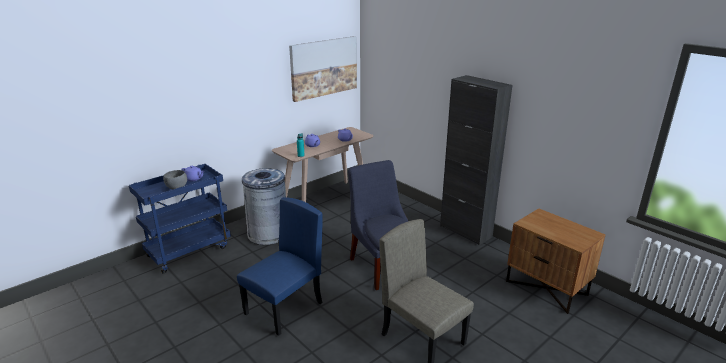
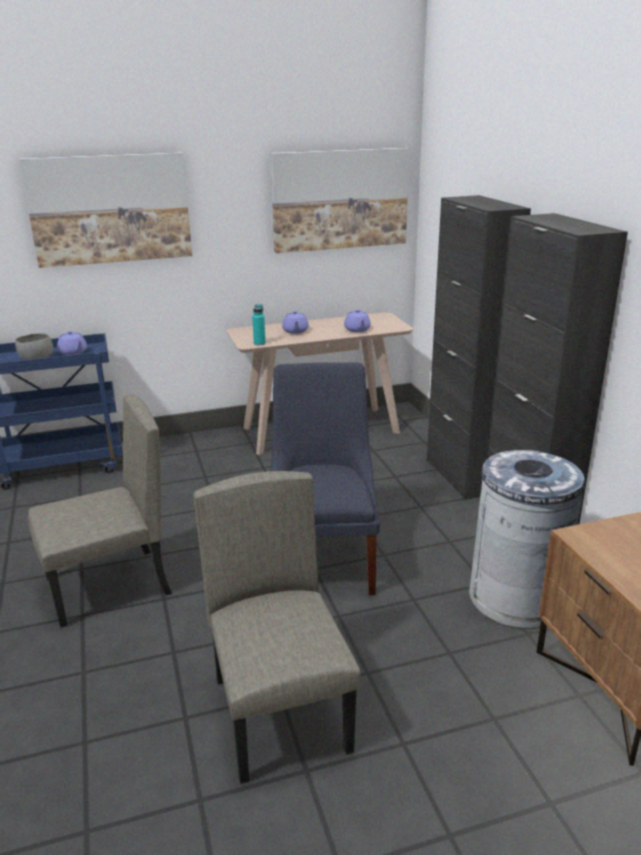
camera: 25 degrees right, 0 degrees up
blue chair [237,197,323,336] -> beige chair [28,394,172,627]
grey trash can [242,168,286,245] -> grey trash can moved to [469,450,585,629]
none -> picture [19,152,192,268]
none -> black cabinet [427,195,531,500]

